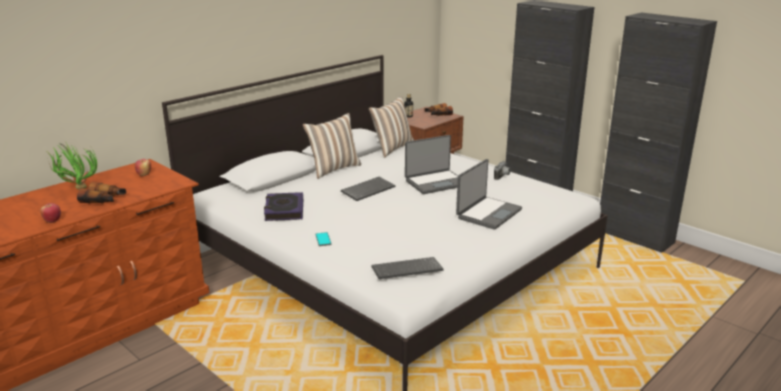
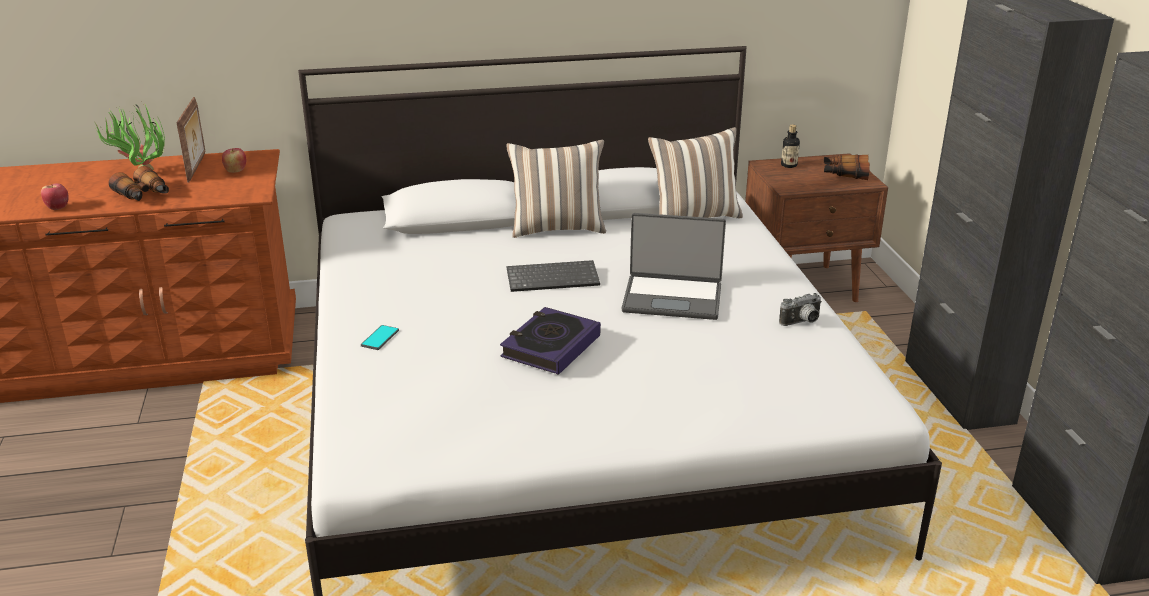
camera: 35 degrees right, 5 degrees up
book [264,192,303,221] -> book moved to [500,307,601,375]
keyboard [372,257,444,279] -> none
laptop [456,159,522,230] -> none
none -> picture frame [176,97,205,182]

